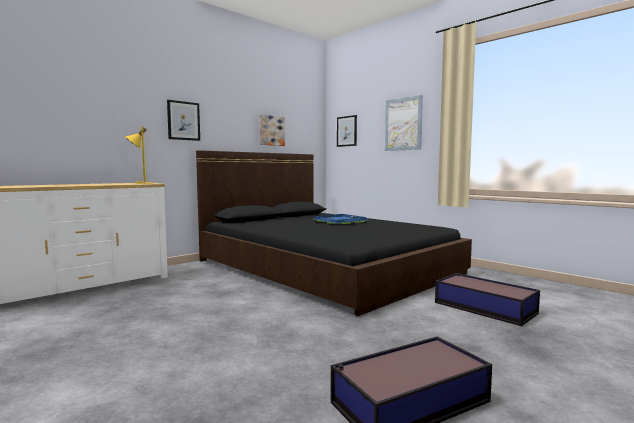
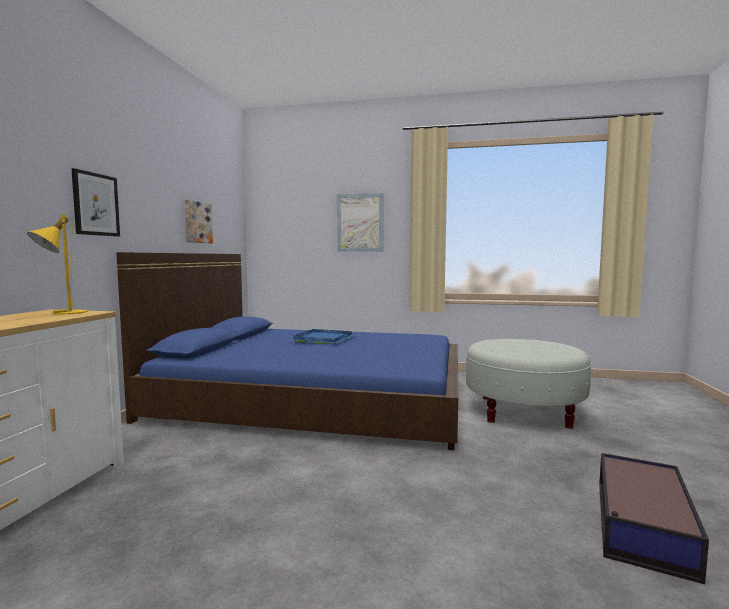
camera: 35 degrees left, 0 degrees up
black bed [196,150,472,316] -> blue bed [116,252,458,450]
picture [337,115,357,147] -> none
storage box [435,273,540,326] -> white ottoman [466,339,592,429]

